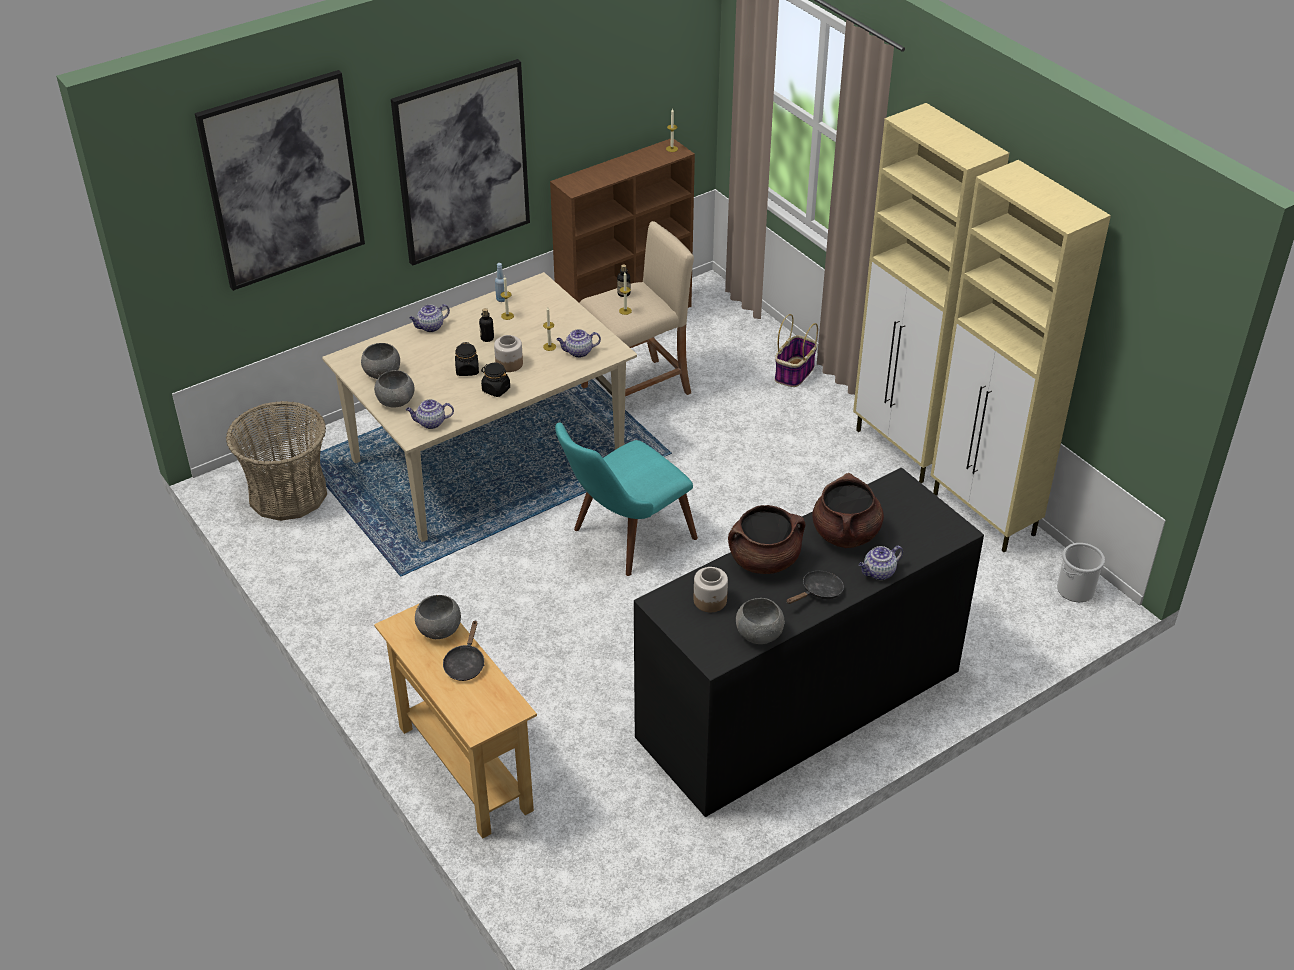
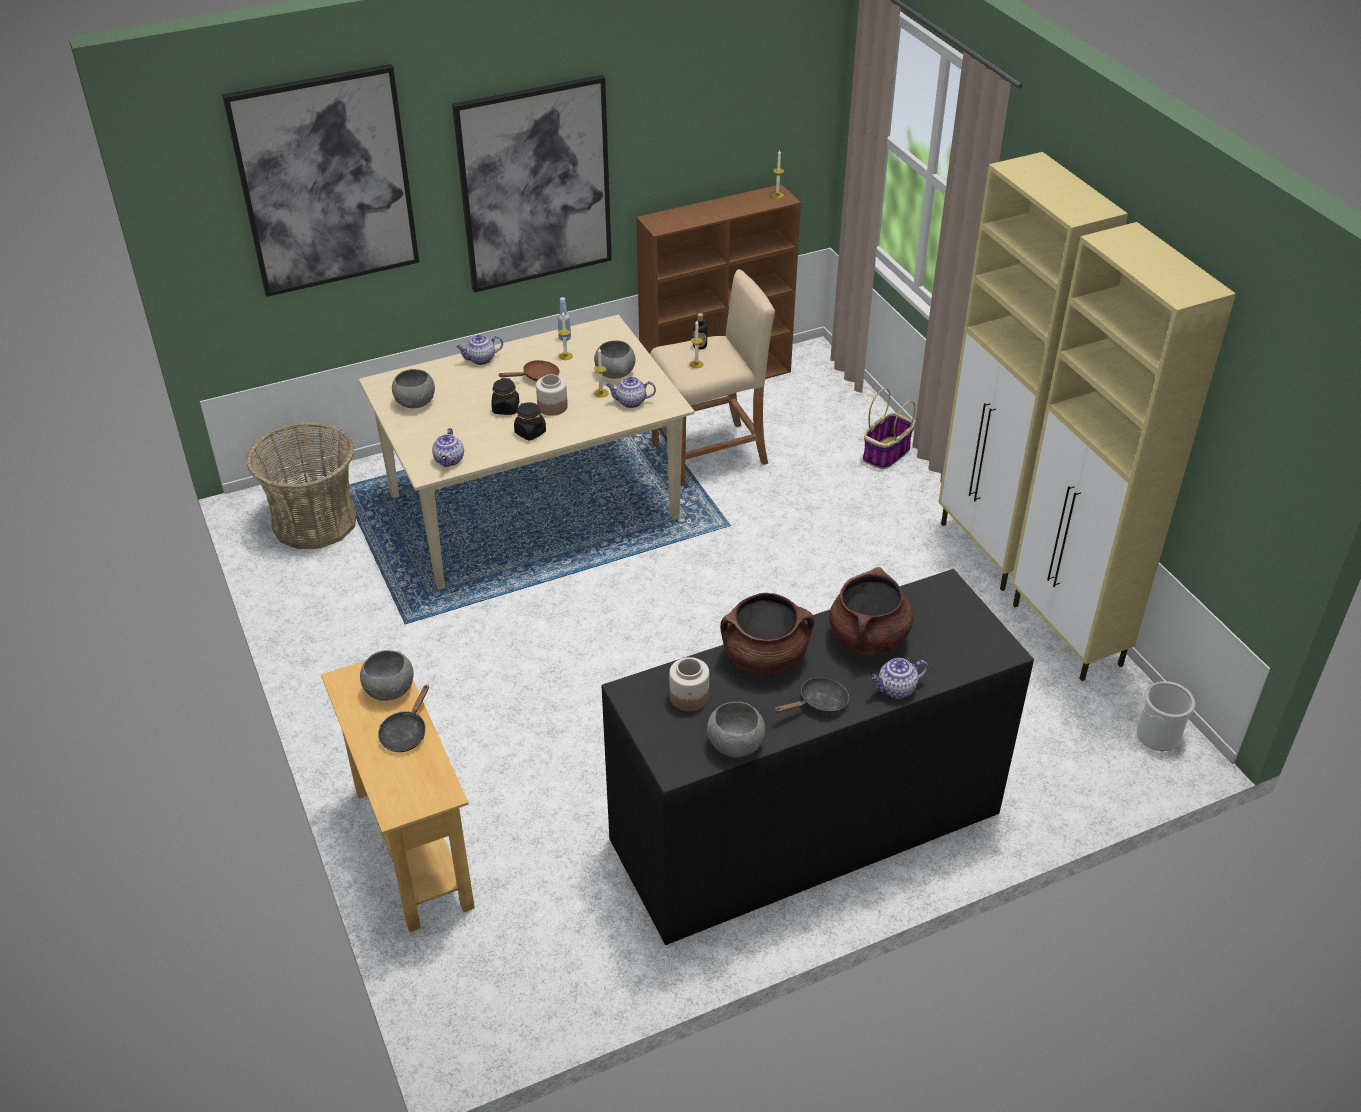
camera: 10 degrees right, 0 degrees up
grey bowl [374,370,414,408] -> grey bowl moved to [594,340,636,379]
teapot [406,399,454,429] -> teapot turned 90 degrees counterclockwise [432,428,464,467]
bottle [479,308,494,342] -> brown frying pan [498,360,560,381]
turquoise chair [555,422,698,576] -> none

